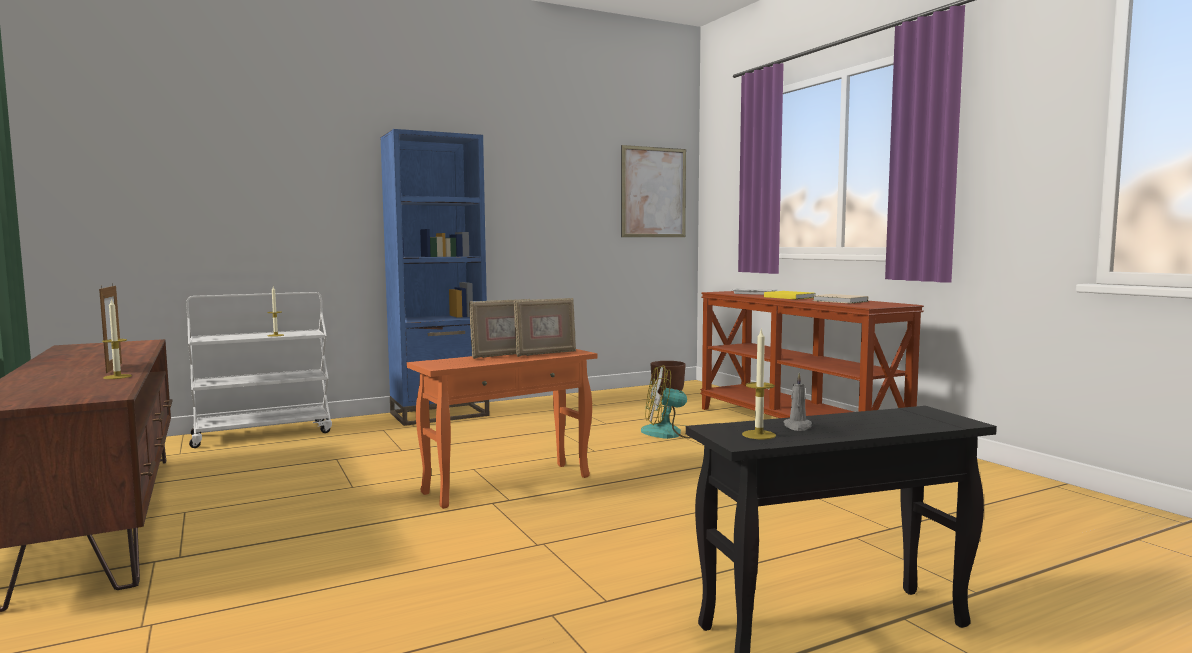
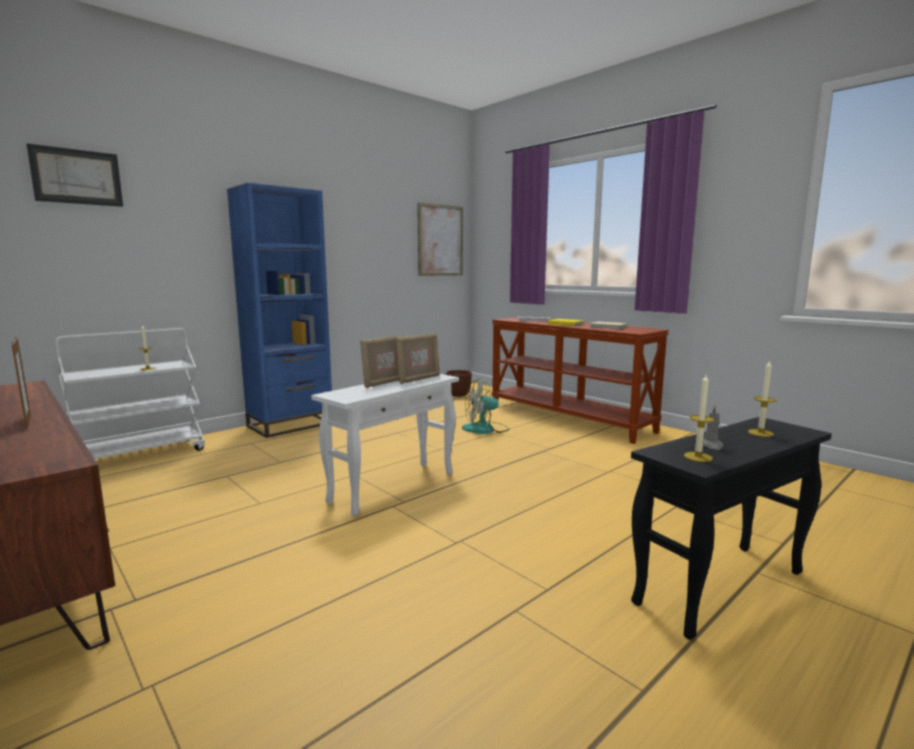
camera: 15 degrees left, 5 degrees up
candle [102,299,132,379] -> candle moved to [748,360,776,437]
orange side table [407,349,598,509] -> white side table [311,374,459,517]
none -> picture [27,143,123,207]

